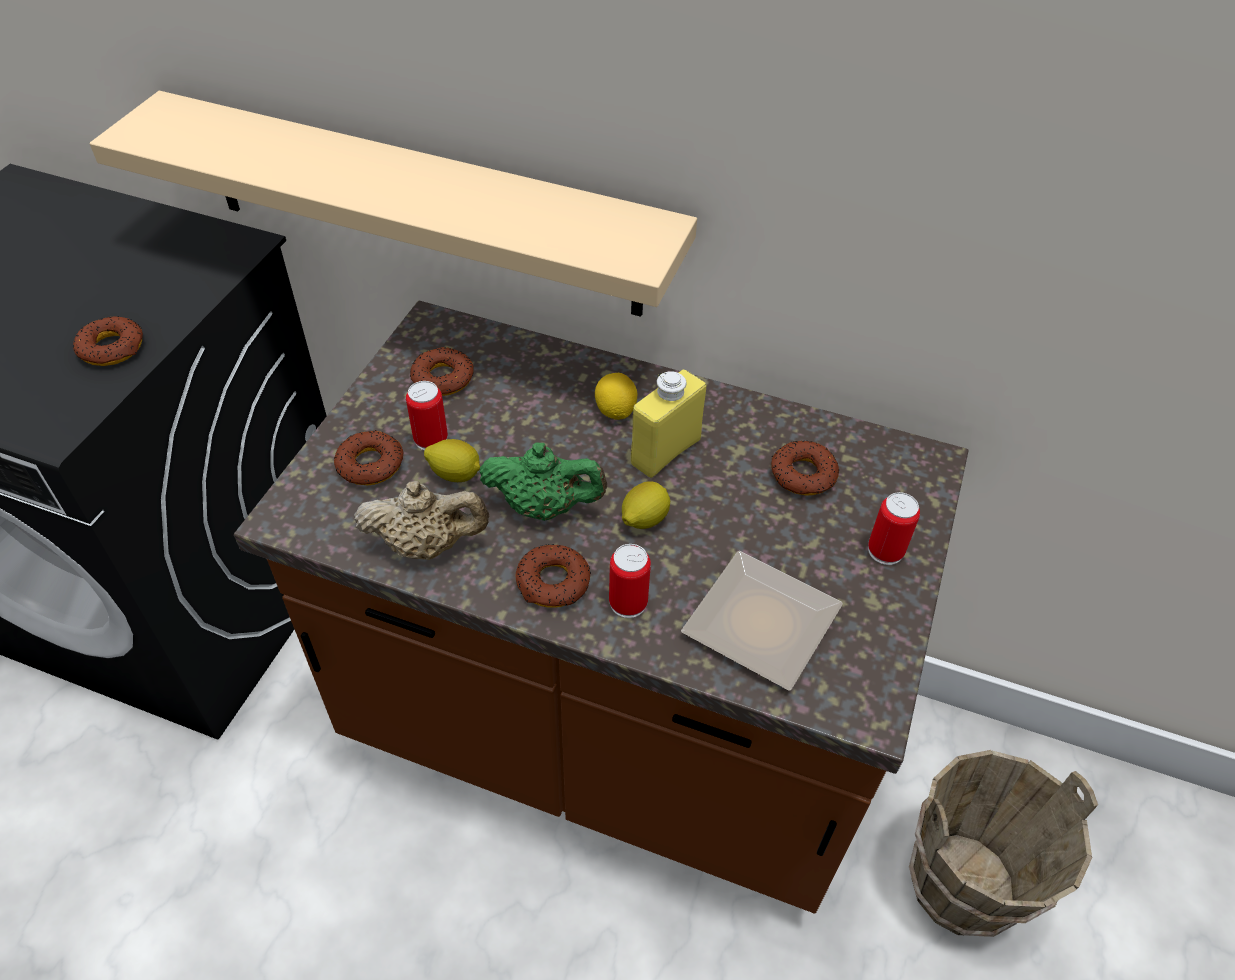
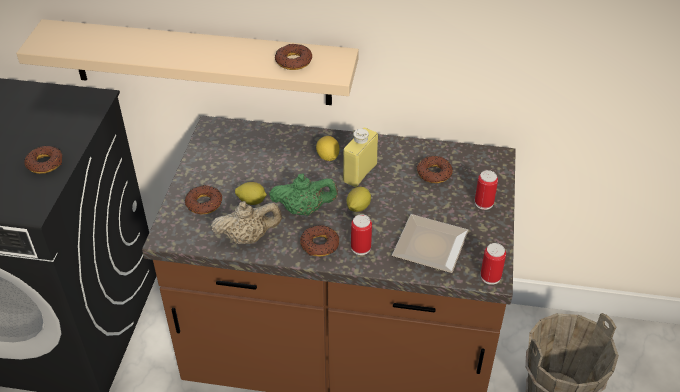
camera: 10 degrees left, 5 degrees down
can [406,381,448,451] -> can moved to [481,243,506,285]
donut [410,347,474,396] -> donut moved to [275,44,312,70]

